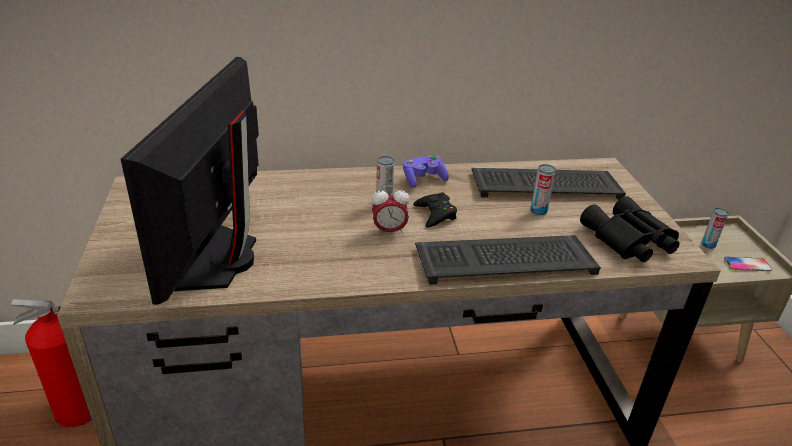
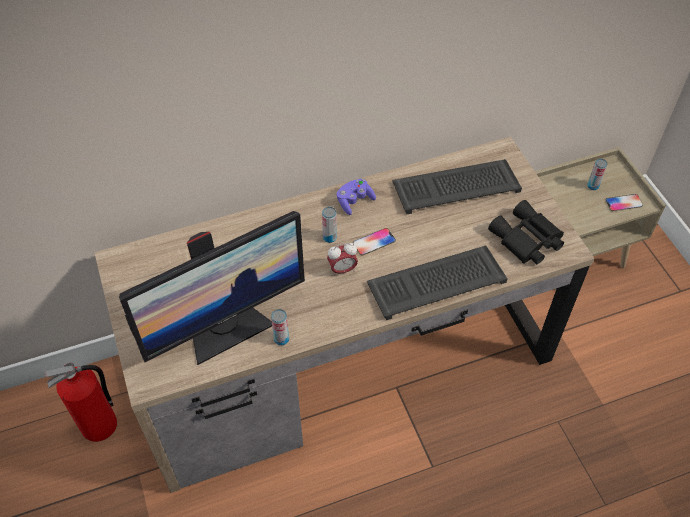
camera: 10 degrees left, 20 degrees up
monitor [121,57,259,305] -> monitor turned 120 degrees counterclockwise [119,211,305,365]
black game controller [413,192,457,228] -> phone [353,228,396,256]
can [531,164,556,215] -> can moved to [271,309,289,345]

